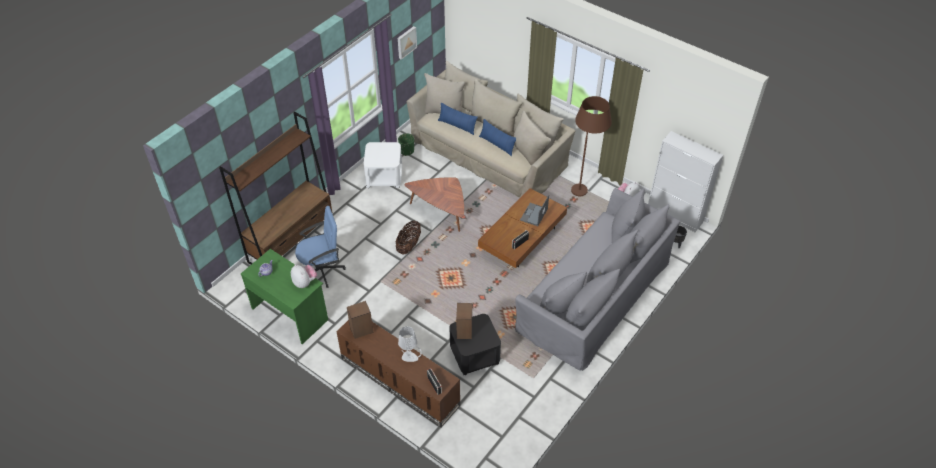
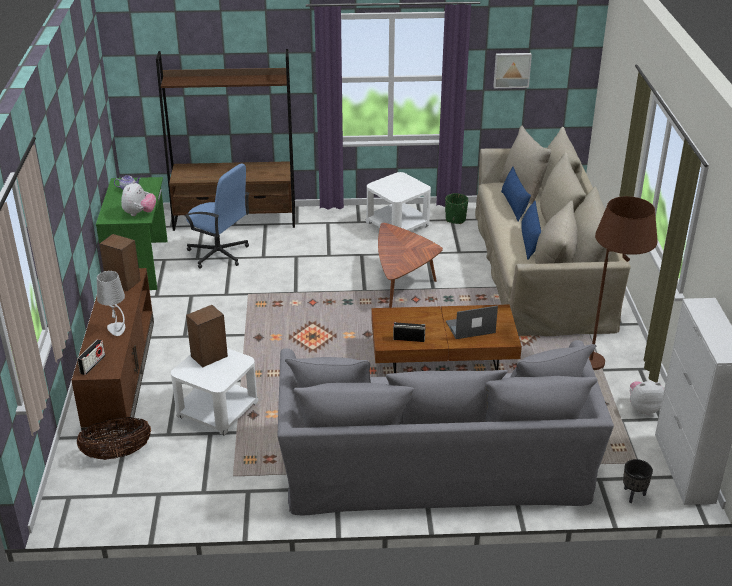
camera: 50 degrees right, 15 degrees down
basket [396,220,421,254] -> basket moved to [77,417,151,460]
black side table [449,314,501,375] -> white side table [171,348,258,436]

